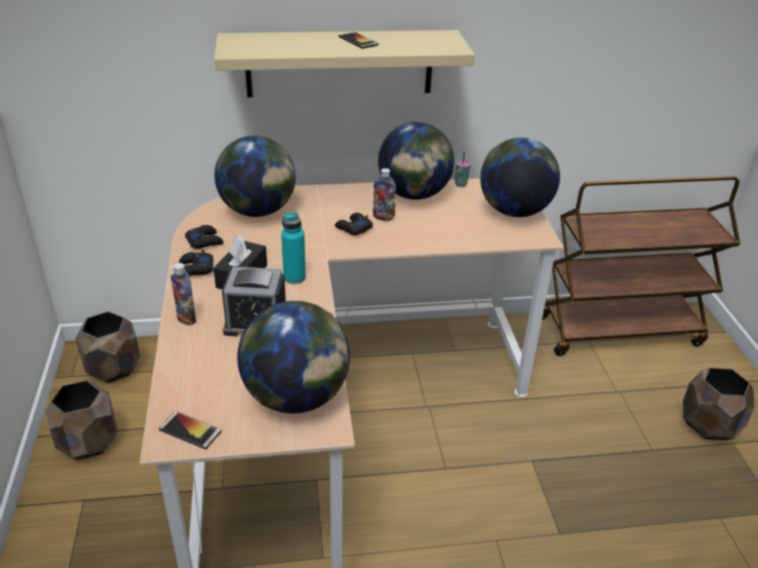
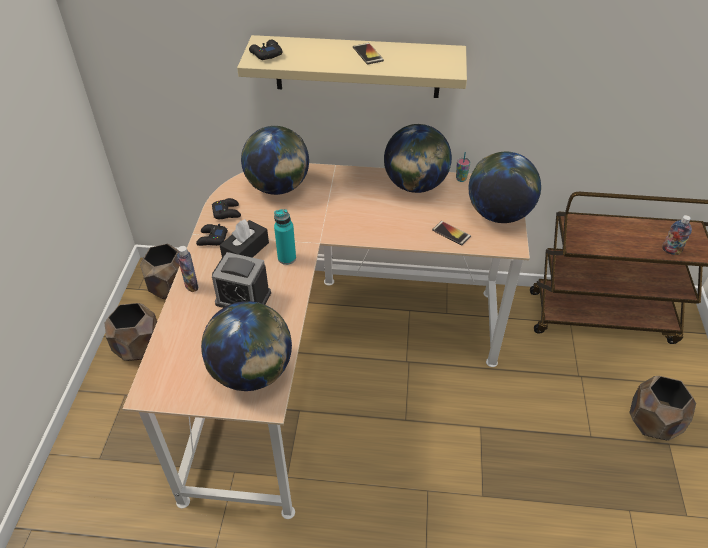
camera: 15 degrees right, 10 degrees up
phone [159,411,222,449] -> phone moved to [432,221,471,245]
black game controller [335,213,373,235] -> black game controller moved to [249,40,282,60]
bottle [373,168,396,221] -> bottle moved to [663,215,692,255]

